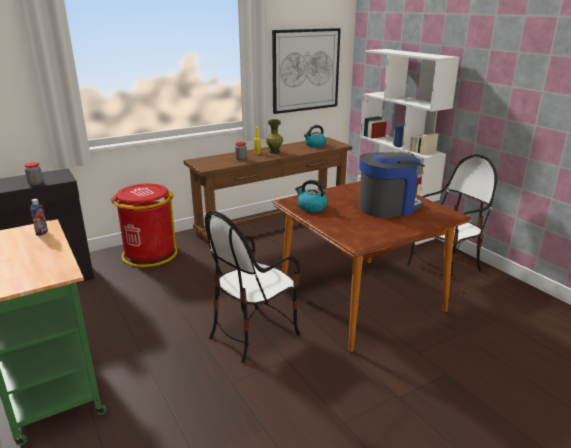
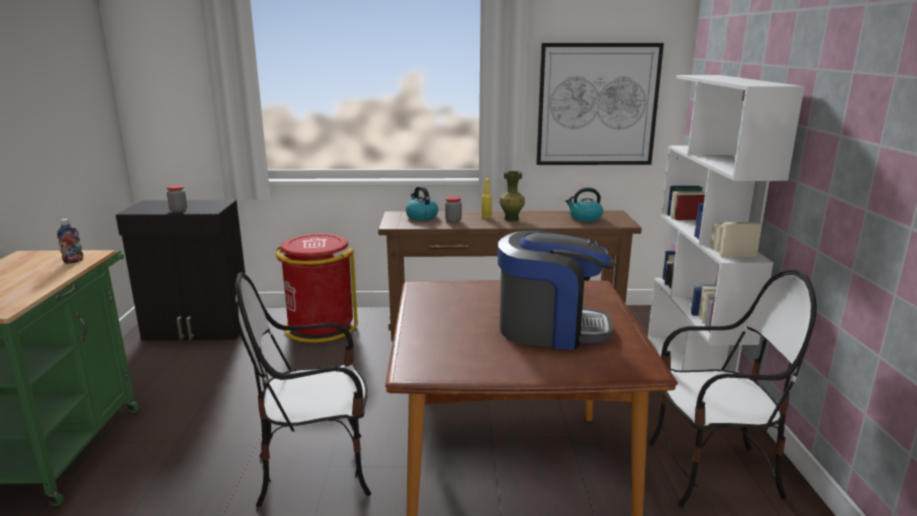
camera: 30 degrees right, 5 degrees down
kettle [295,180,328,212] -> kettle moved to [406,186,438,220]

